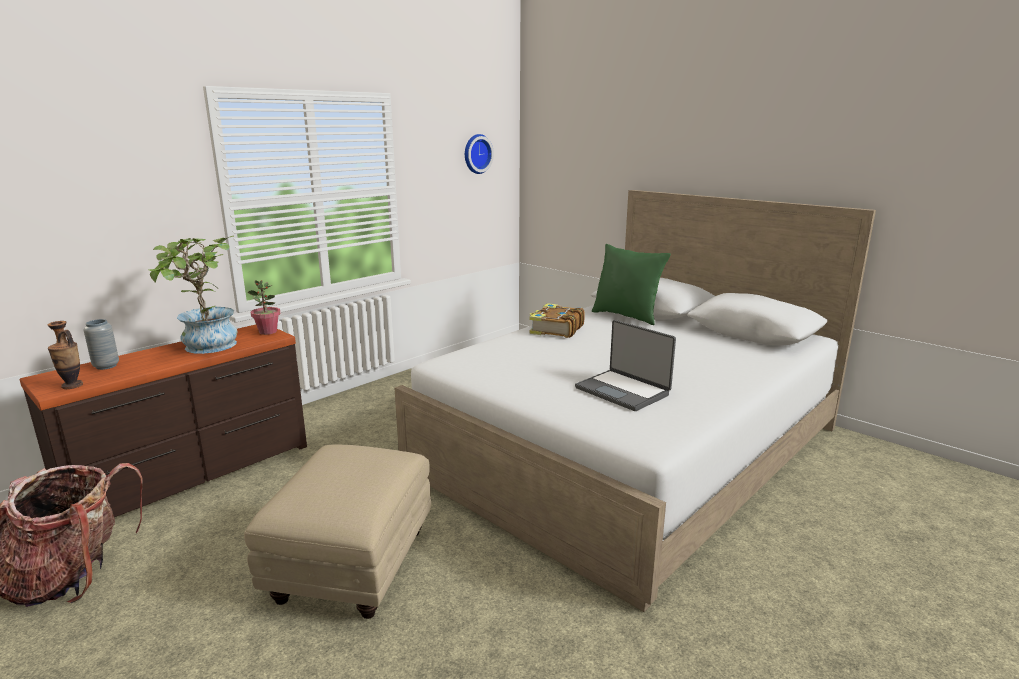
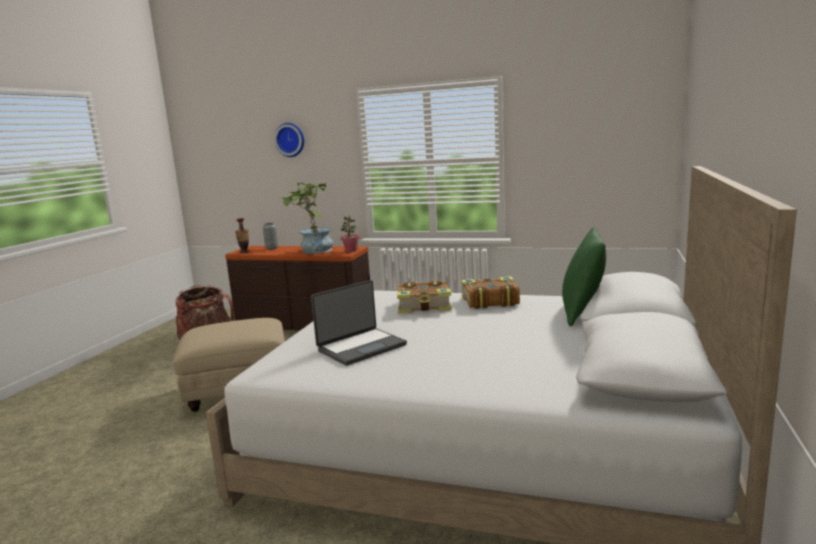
camera: 65 degrees right, 5 degrees down
wall clock [465,134,494,174] -> wall clock moved to [274,123,304,157]
laptop [575,320,676,411] -> laptop turned 150 degrees counterclockwise [311,280,407,366]
none -> book [397,281,452,313]

